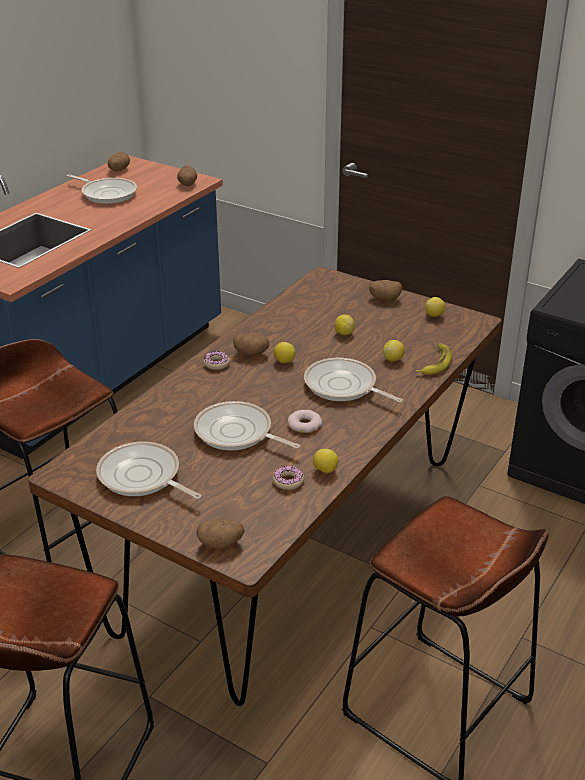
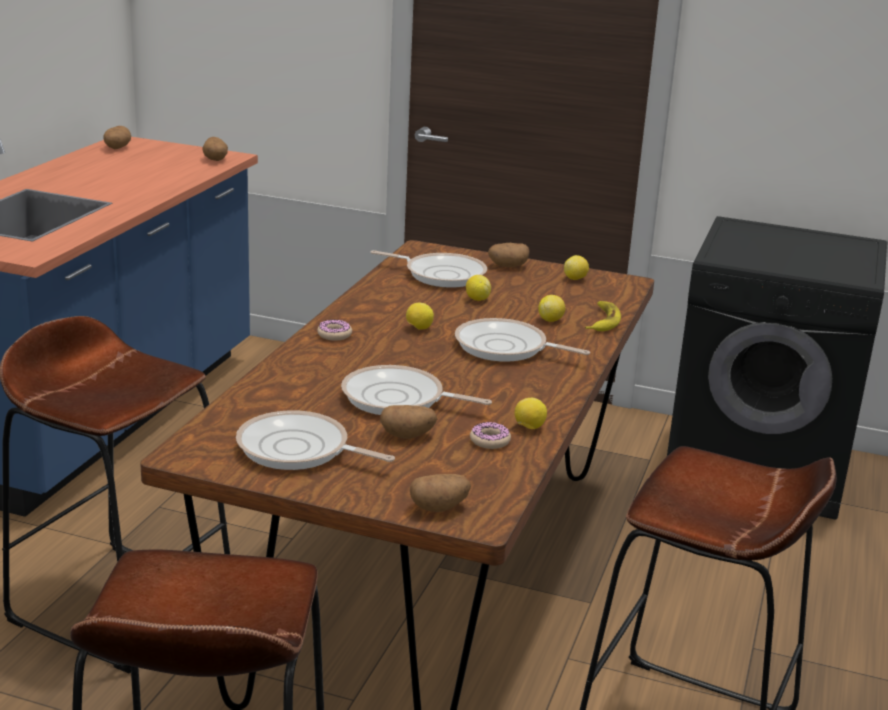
camera: 15 degrees left, 10 degrees down
frying pan [67,174,137,204] -> frying pan moved to [371,250,487,288]
potato [233,334,269,356] -> potato moved to [380,405,437,439]
donut [287,410,322,433] -> none

